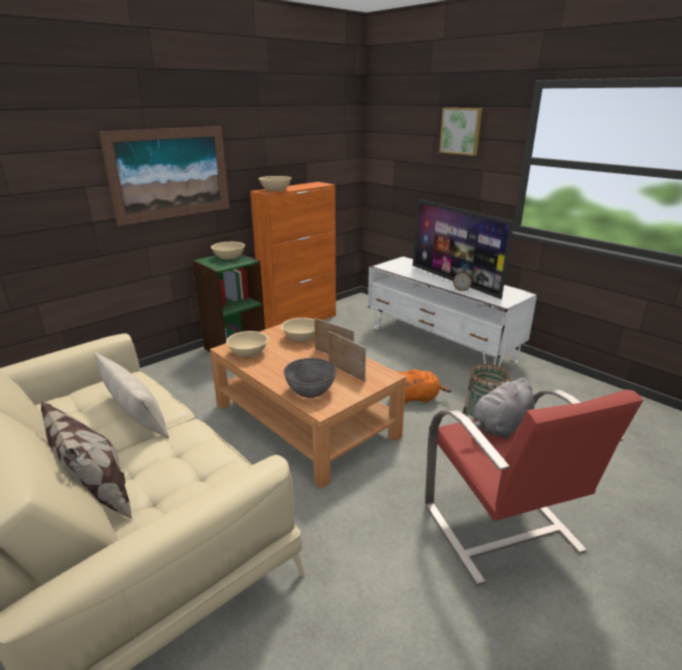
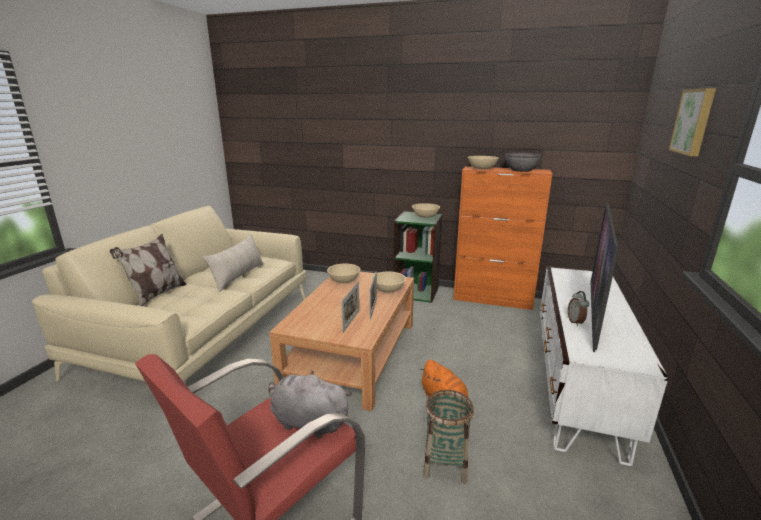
camera: 60 degrees right, 5 degrees down
picture [99,126,229,226] -> none
grey bowl [284,358,336,398] -> grey bowl moved to [505,152,541,172]

